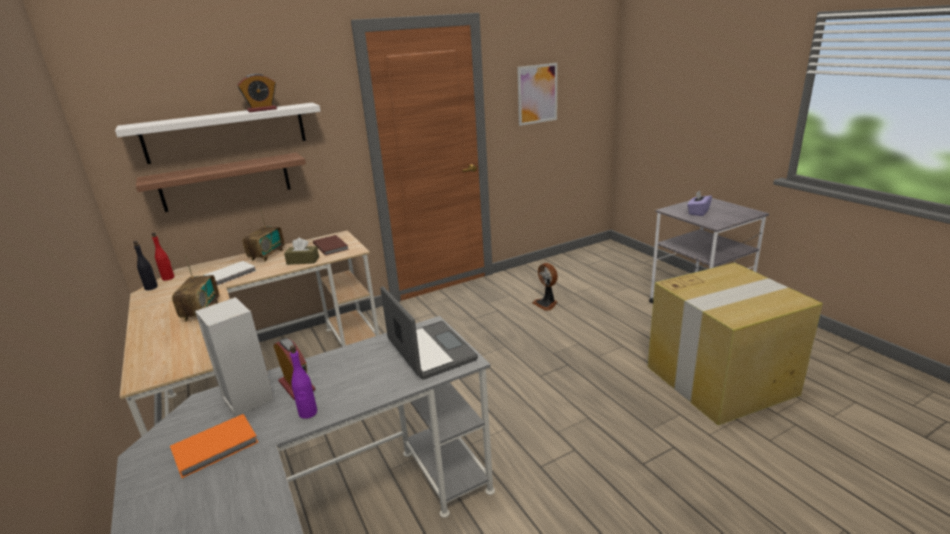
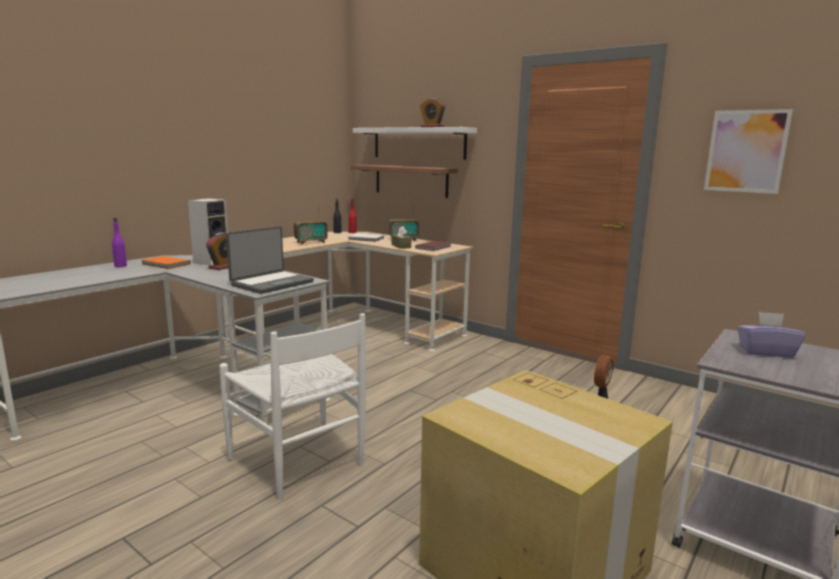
camera: 65 degrees right, 10 degrees down
purple bottle [290,345,317,419] -> purple bottle moved to [112,218,127,267]
none -> white chair [219,313,366,499]

